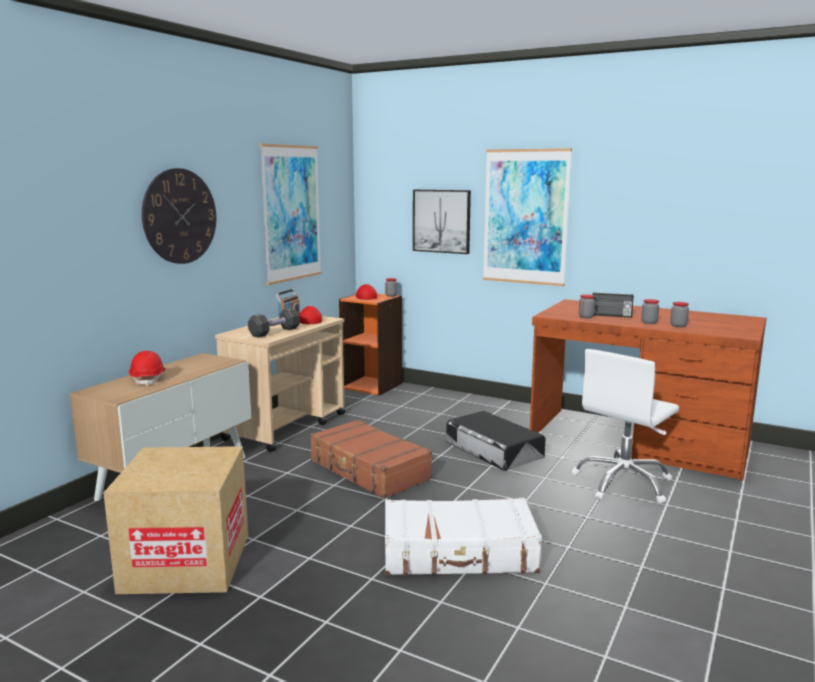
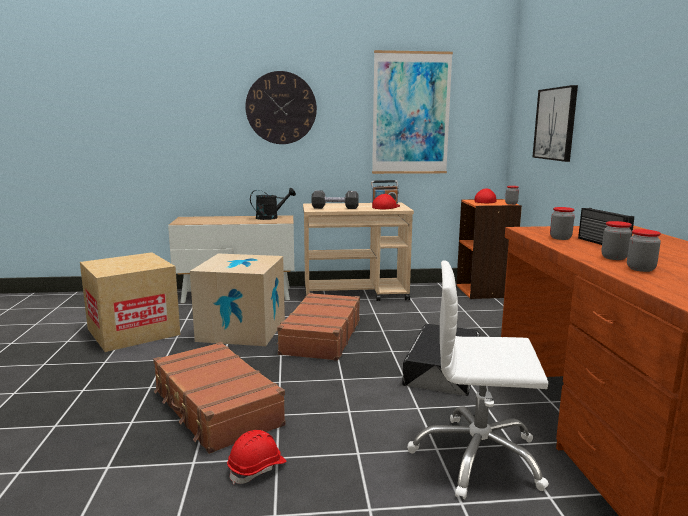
camera: 55 degrees right, 0 degrees up
red hard hat [129,351,165,386] -> red hard hat moved to [227,430,287,485]
white suitcase [385,498,542,576] -> brown suitcase [153,342,286,454]
picture [483,148,572,286] -> none
none -> cardboard box [190,254,285,346]
none -> black watering can [250,188,296,220]

